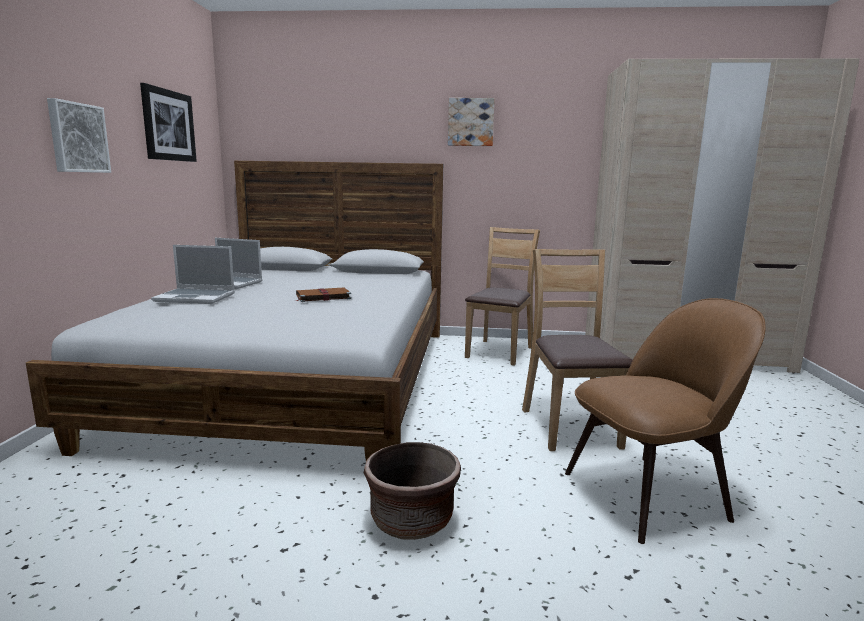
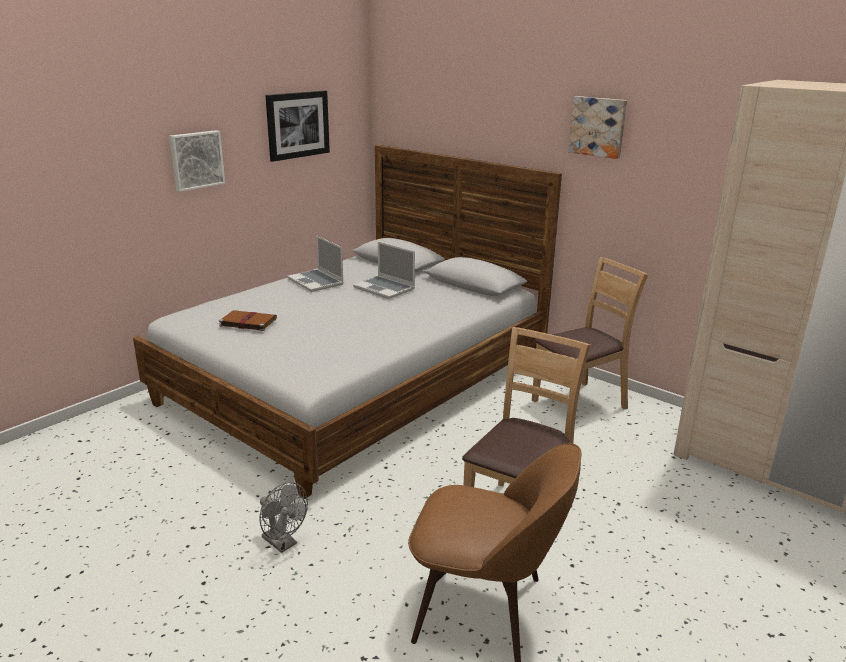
camera: 35 degrees right, 10 degrees up
laptop [151,245,235,304] -> laptop moved to [353,242,415,299]
brown book [296,287,351,302] -> brown book moved to [218,310,277,331]
brown planter [364,442,461,540] -> grey fan [259,482,308,553]

